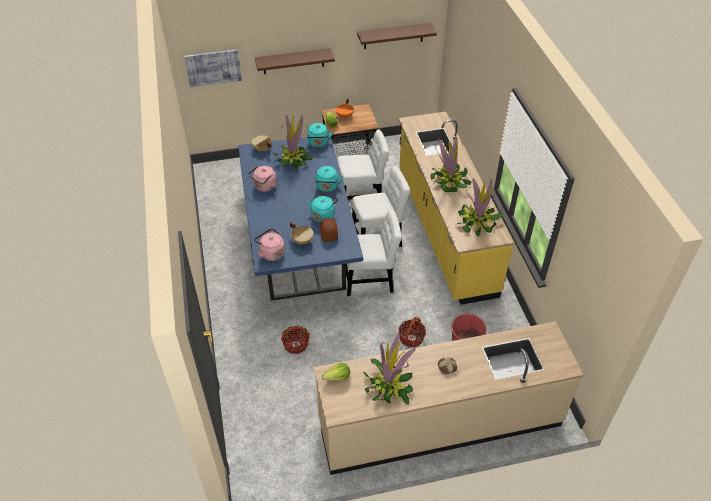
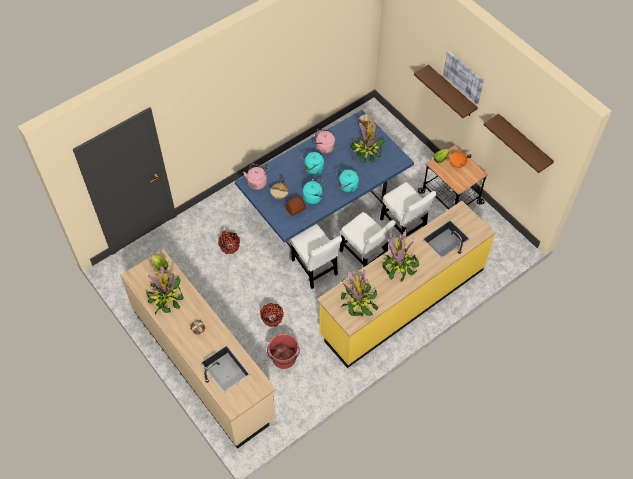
camera: 65 degrees right, 10 degrees up
picture [184,49,242,87] -> picture moved to [443,51,484,104]
turquoise kettle [307,123,333,147] -> turquoise kettle moved to [301,151,324,175]

